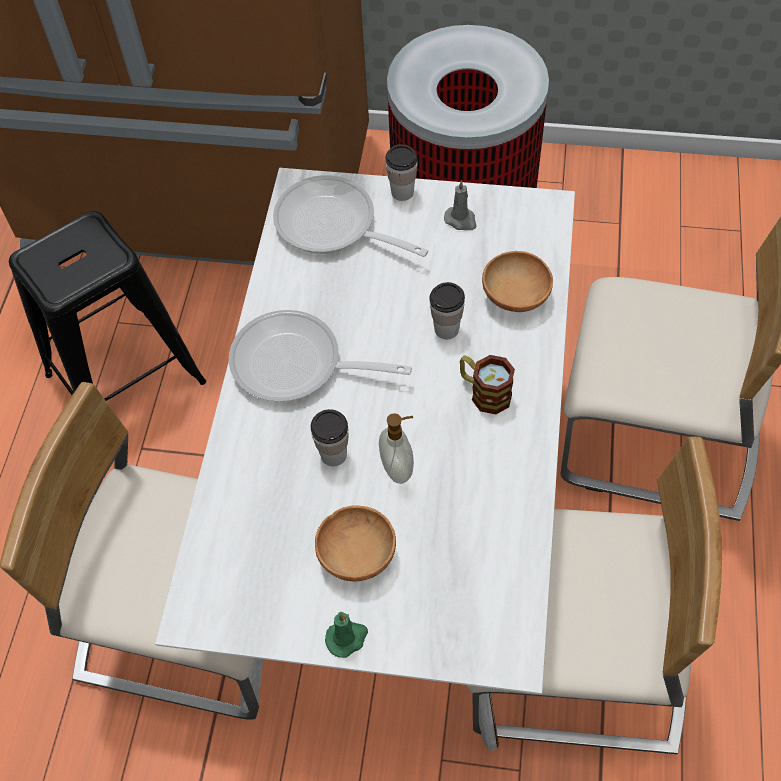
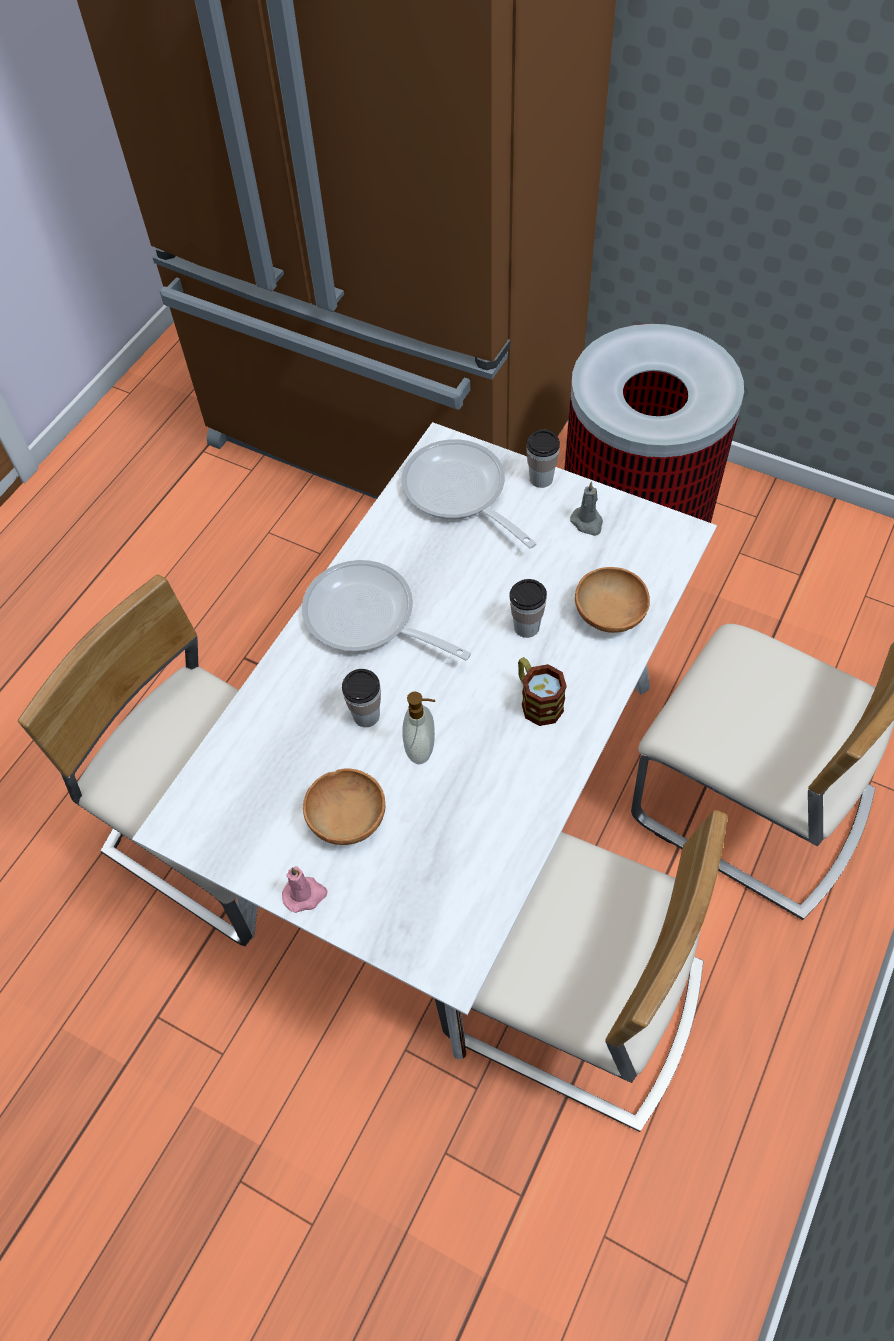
camera: 20 degrees right, 0 degrees up
black stool [9,211,206,401] -> none
green candle [325,612,368,658] -> pink candle [282,866,328,913]

